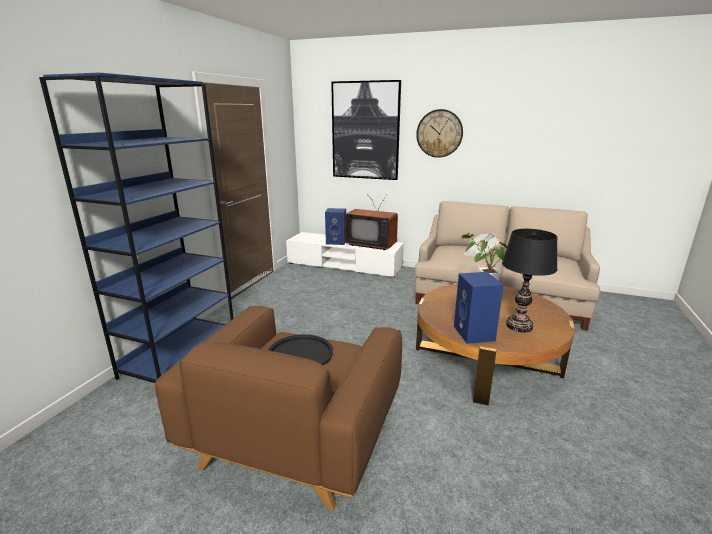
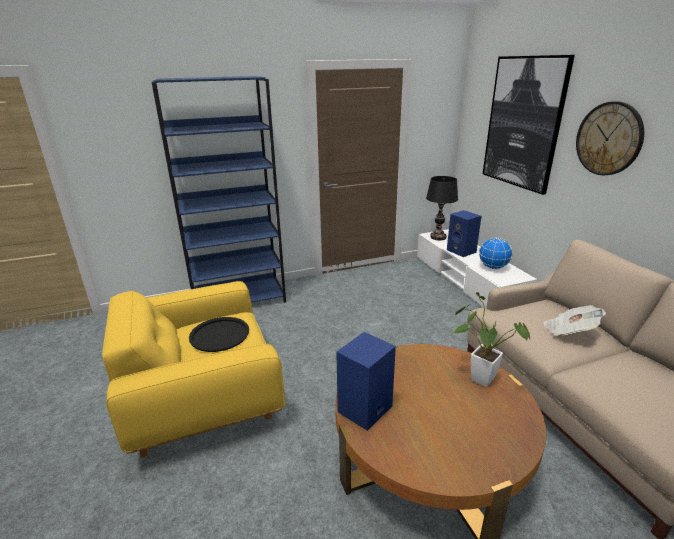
camera: 50 degrees right, 5 degrees up
brown armchair [155,306,402,510] -> yellow armchair [102,281,285,457]
television [345,196,398,250] -> globe [479,238,512,269]
black table lamp [502,229,557,332] -> black table lamp moved to [426,176,458,240]

